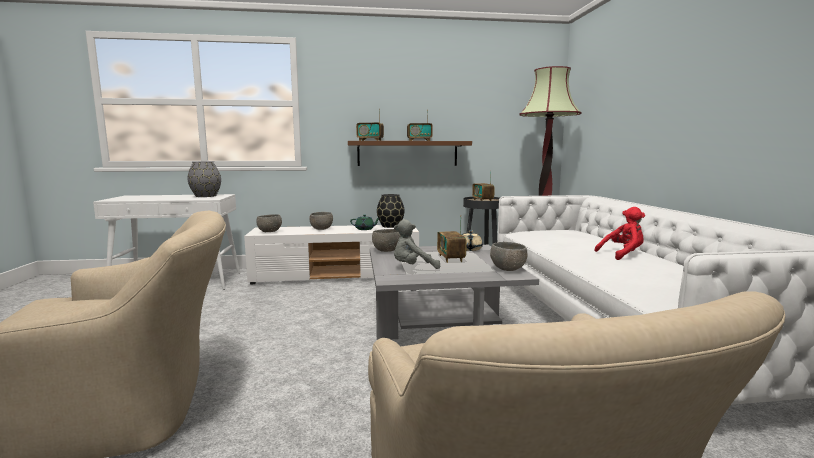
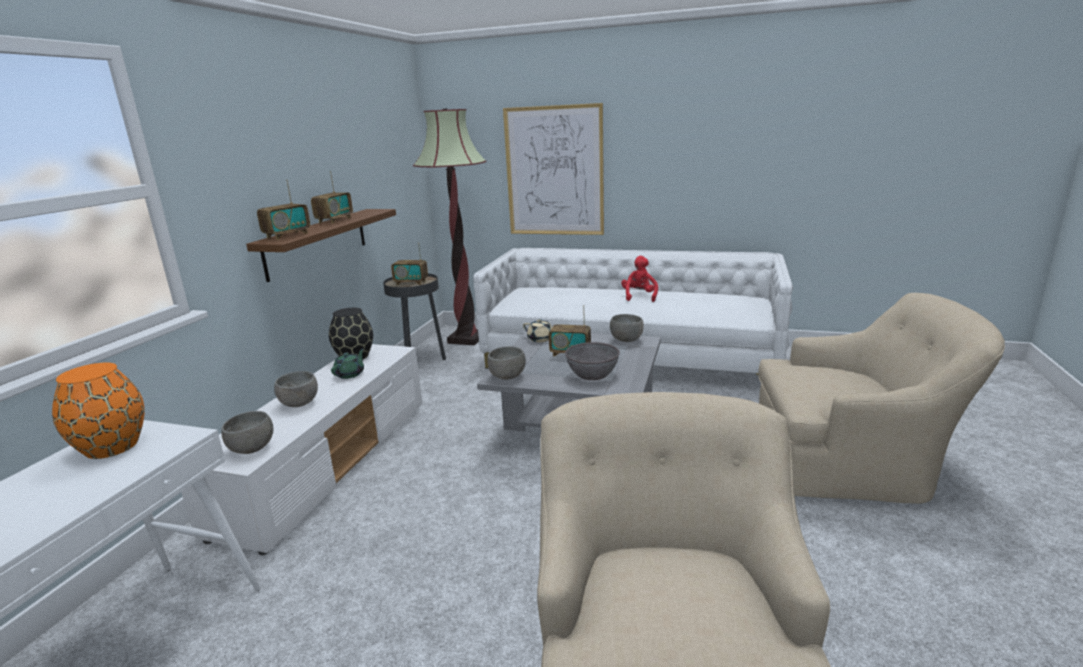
camera: 65 degrees left, 10 degrees up
grey vase [188,161,221,197] -> orange vase [52,363,145,459]
grey plush toy [394,219,441,269] -> grey bowl [565,342,620,380]
none -> picture [503,103,604,235]

